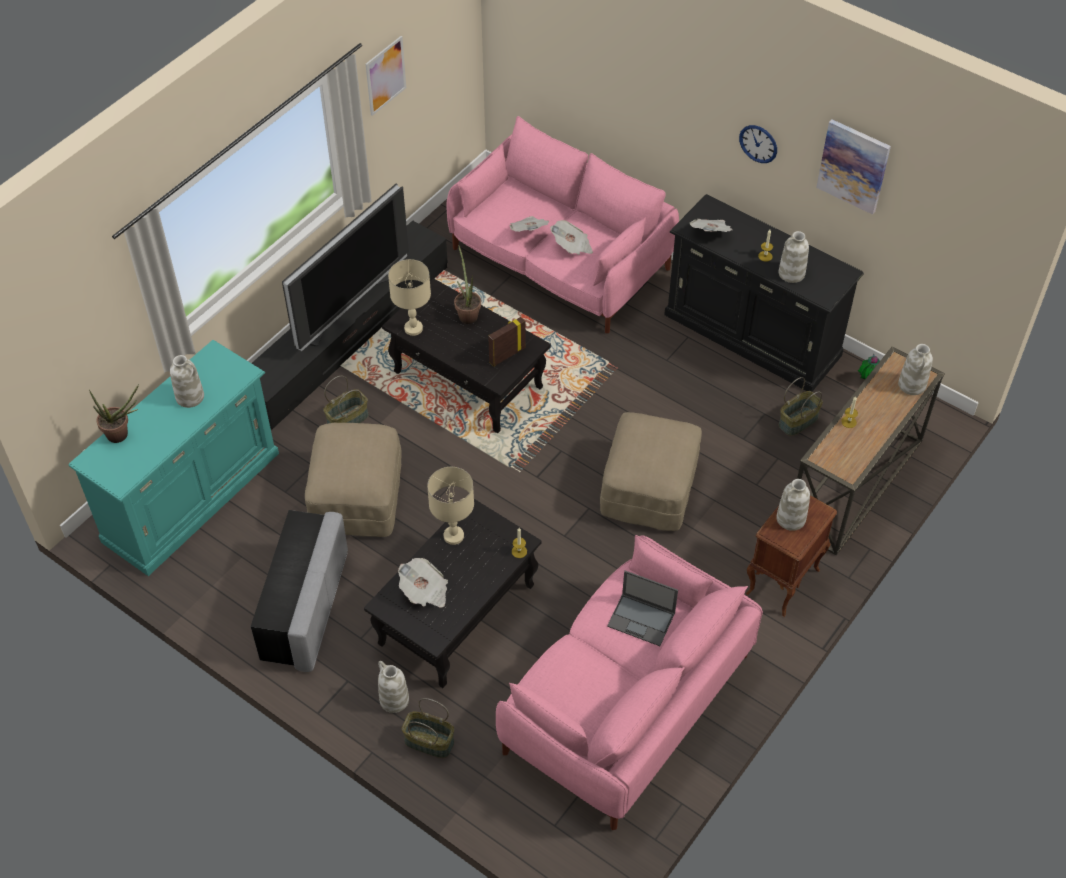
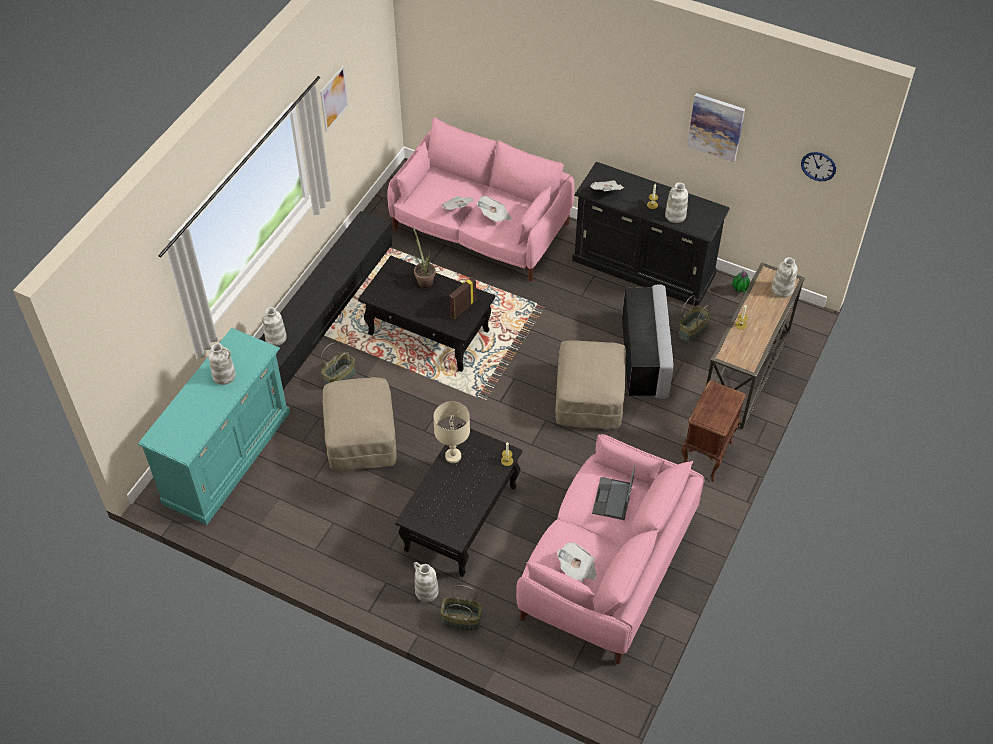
camera: 10 degrees left, 0 degrees up
potted plant [89,384,139,443] -> none
grey ottoman [251,510,348,672] -> grey ottoman moved to [622,284,674,399]
television [282,184,409,351] -> none
beige table lamp [388,259,431,336] -> none
newspaper [398,558,448,608] -> newspaper moved to [557,542,597,582]
laptop [607,571,678,646] -> laptop turned 90 degrees clockwise [592,465,635,520]
wall clock [739,125,777,163] -> wall clock moved to [801,152,836,181]
white vase [776,479,810,531] -> white vase moved to [262,307,287,346]

